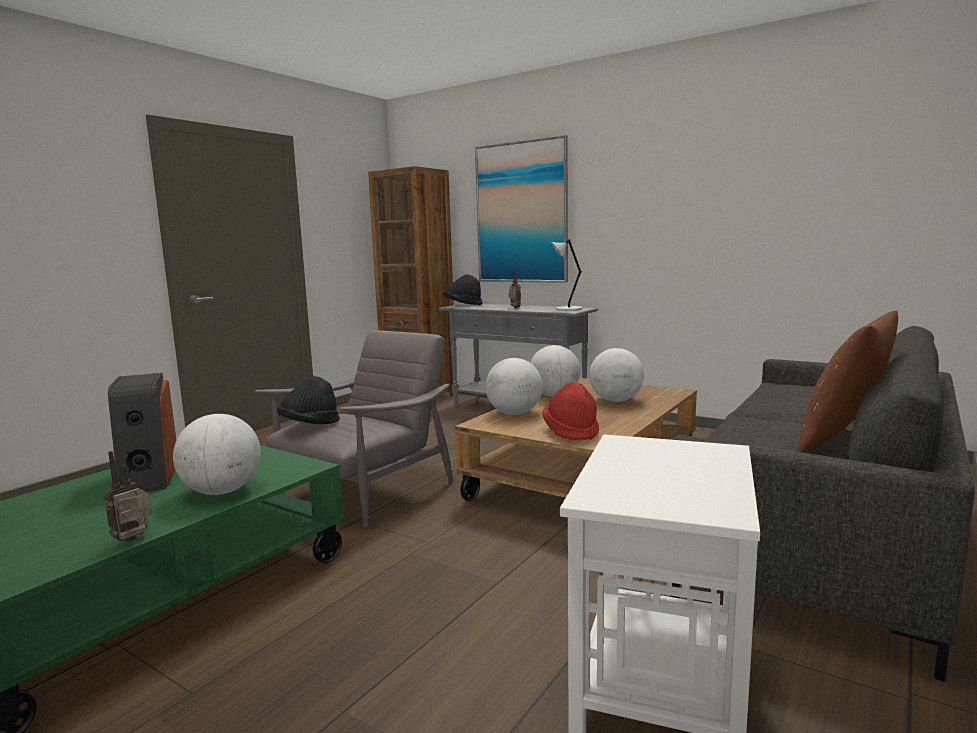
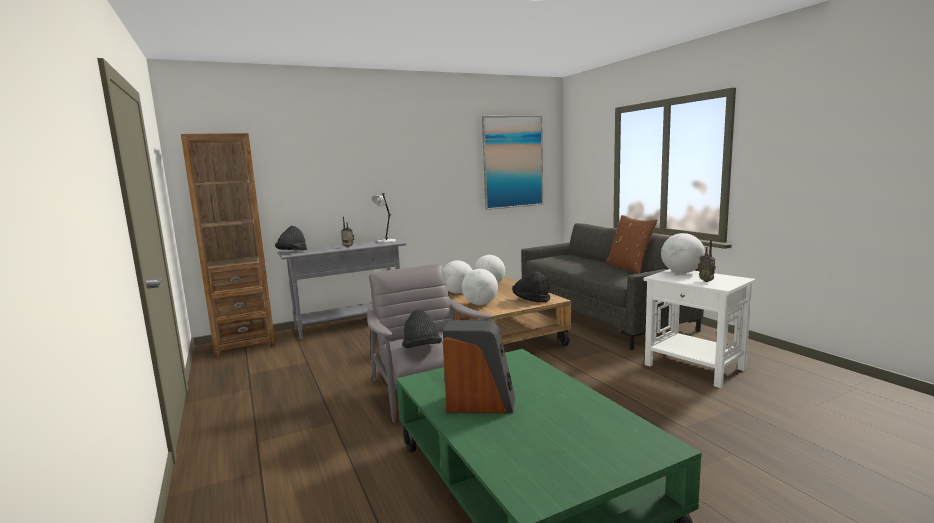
camera: 60 degrees left, 0 degrees up
radio [104,451,152,542] -> radio moved to [698,239,716,282]
globe [173,414,261,495] -> globe moved to [661,233,705,273]
picture [475,135,568,283] -> picture moved to [482,116,543,210]
red hat [543,382,599,441] -> black hat [512,271,550,302]

